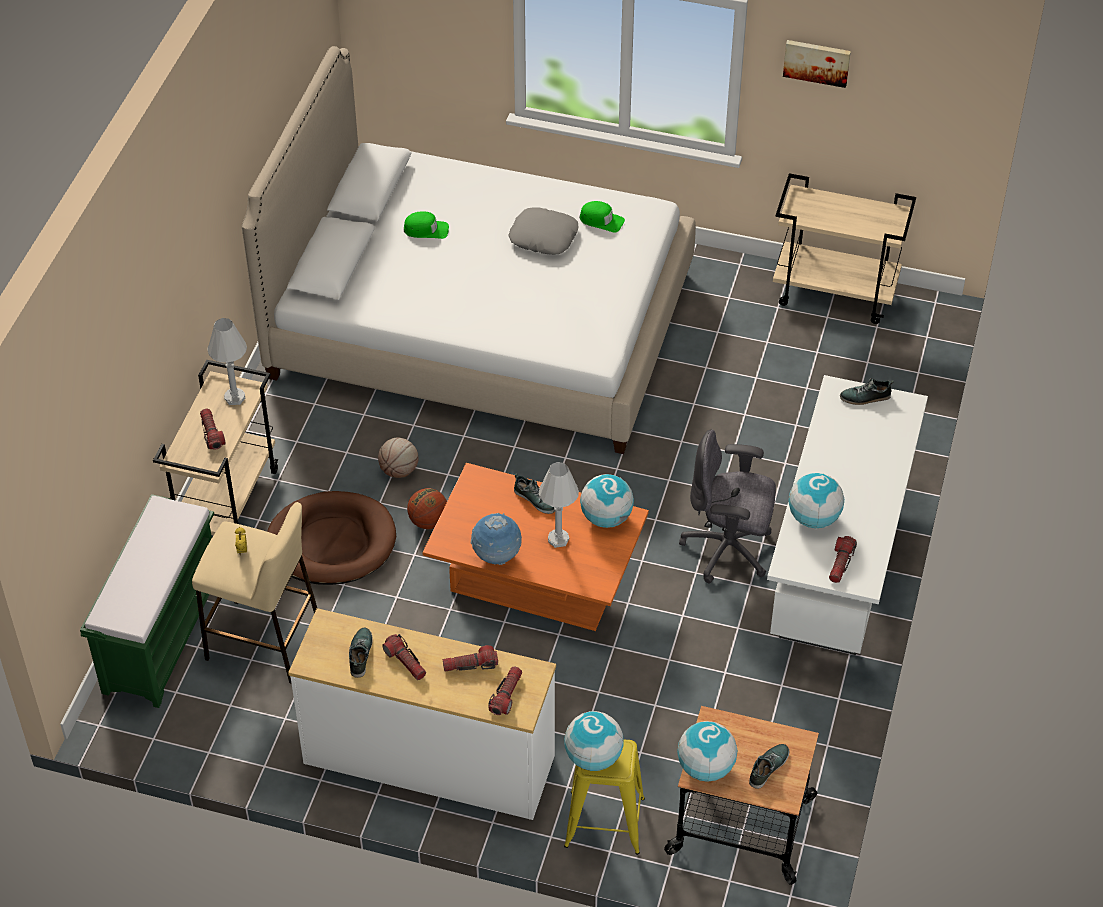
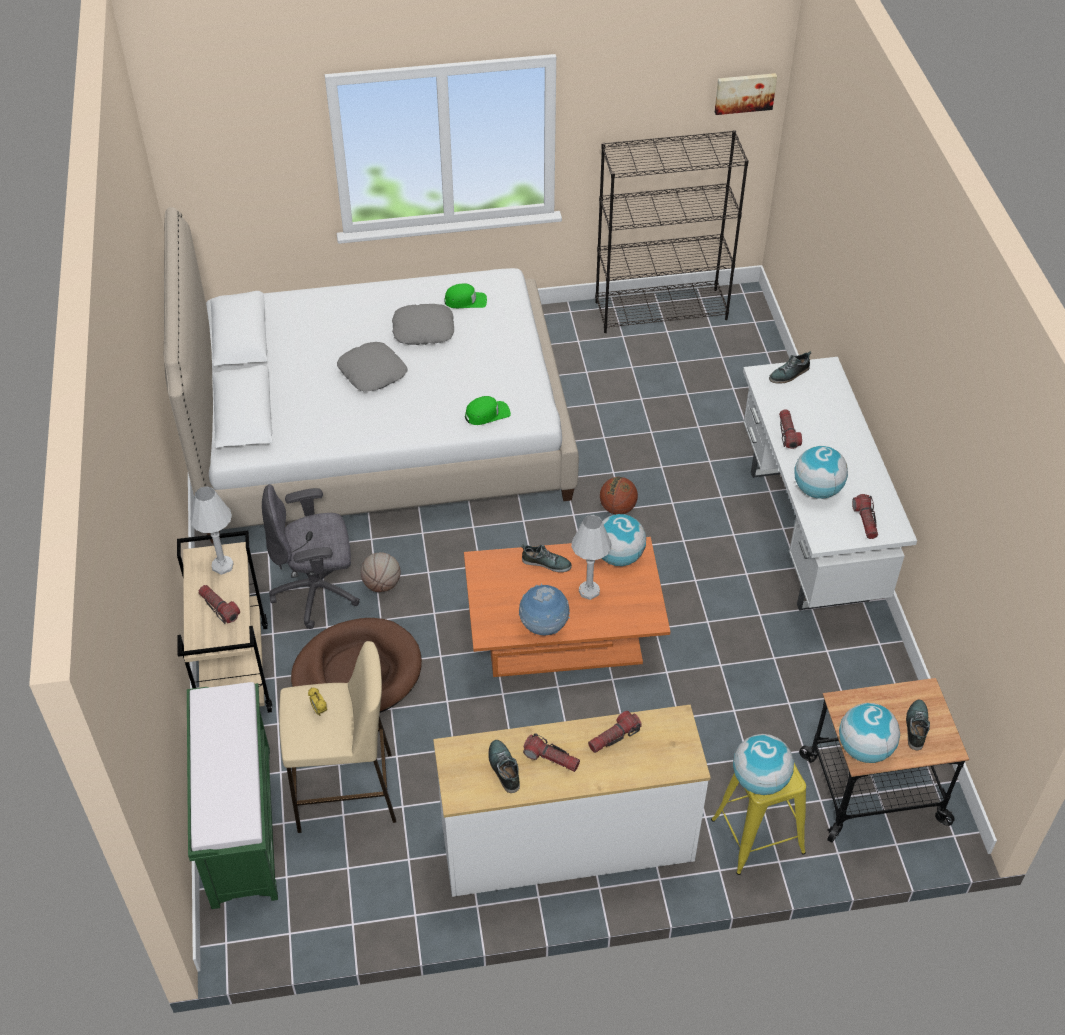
camera: 25 degrees left, 0 degrees up
green cap [404,211,449,239] -> green cap moved to [465,396,511,425]
basketball [407,488,447,529] -> basketball moved to [600,477,638,514]
flashlight [488,666,522,715] -> flashlight moved to [779,409,802,449]
grey office chair [679,429,776,583] -> grey office chair moved to [262,484,360,629]
beige cart [773,173,916,324] -> black bookcase [595,130,749,333]
picture [783,40,851,88] -> picture moved to [715,73,777,115]
none -> grey pillow [337,342,408,392]

